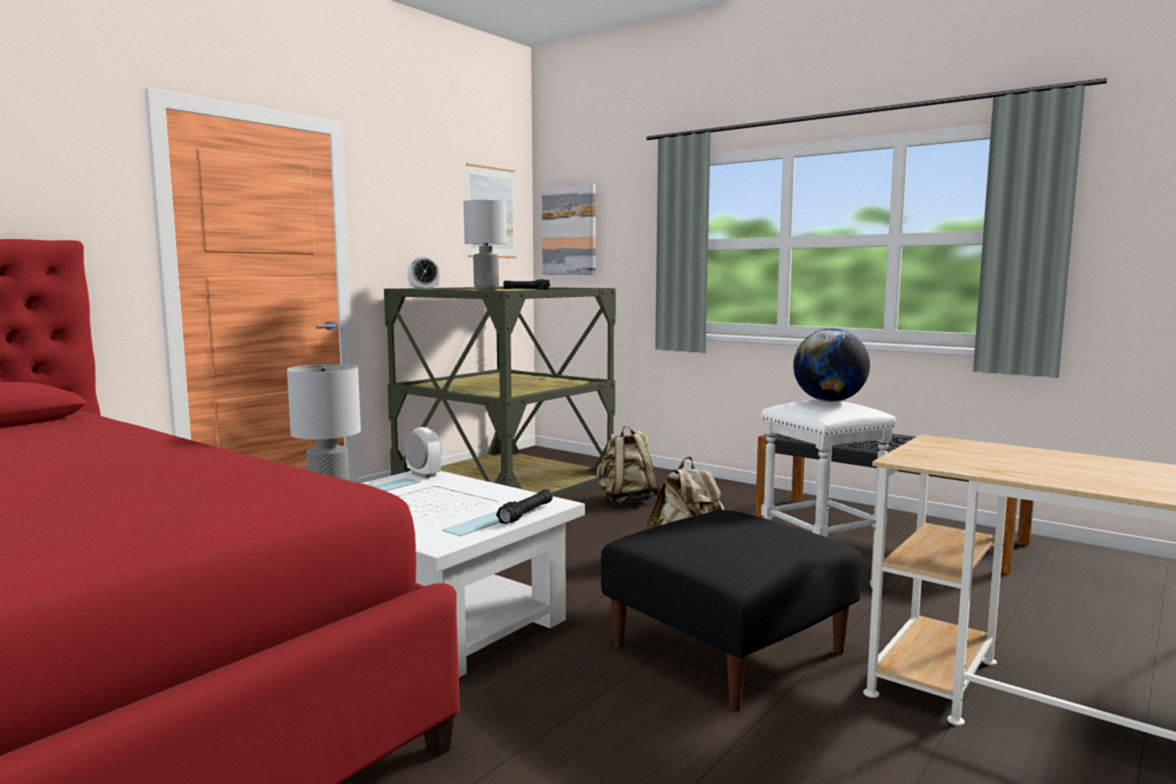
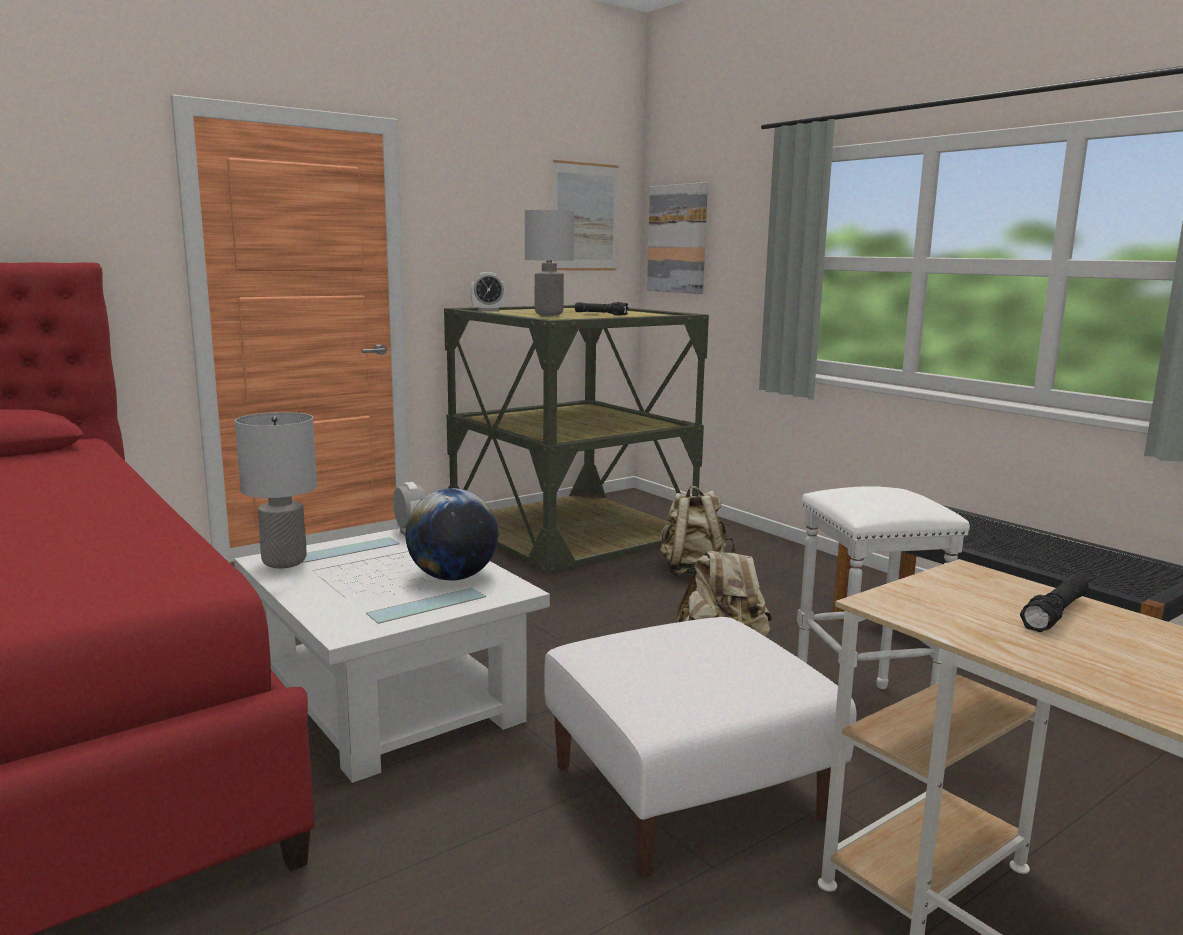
camera: 15 degrees right, 5 degrees up
black flashlight [496,489,553,524] -> black flashlight moved to [1020,574,1089,632]
black ottoman [601,510,863,712] -> white ottoman [544,617,856,877]
globe [793,328,870,402] -> globe moved to [406,488,498,581]

